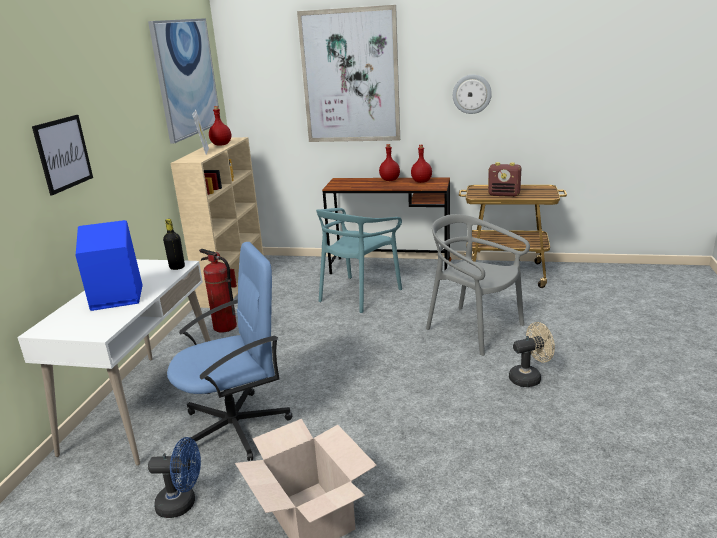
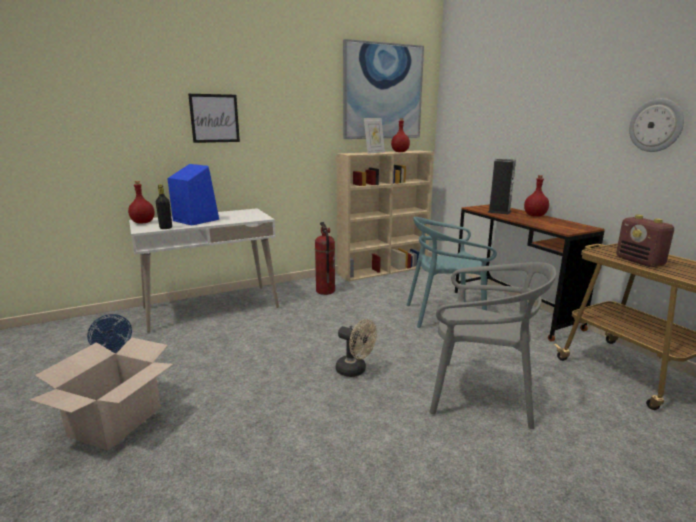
camera: 50 degrees right, 5 degrees down
black bottle [163,219,185,270] -> black bottle moved to [156,184,172,229]
blue office chair [167,242,292,461] -> none
picture [297,5,400,142] -> none
red bottle [411,145,432,183] -> red bottle moved to [128,181,155,224]
grey chair [426,214,530,356] -> grey chair turned 105 degrees clockwise [429,262,556,429]
beige fan [509,322,555,387] -> beige fan moved to [336,319,377,377]
none -> speaker [488,159,516,215]

